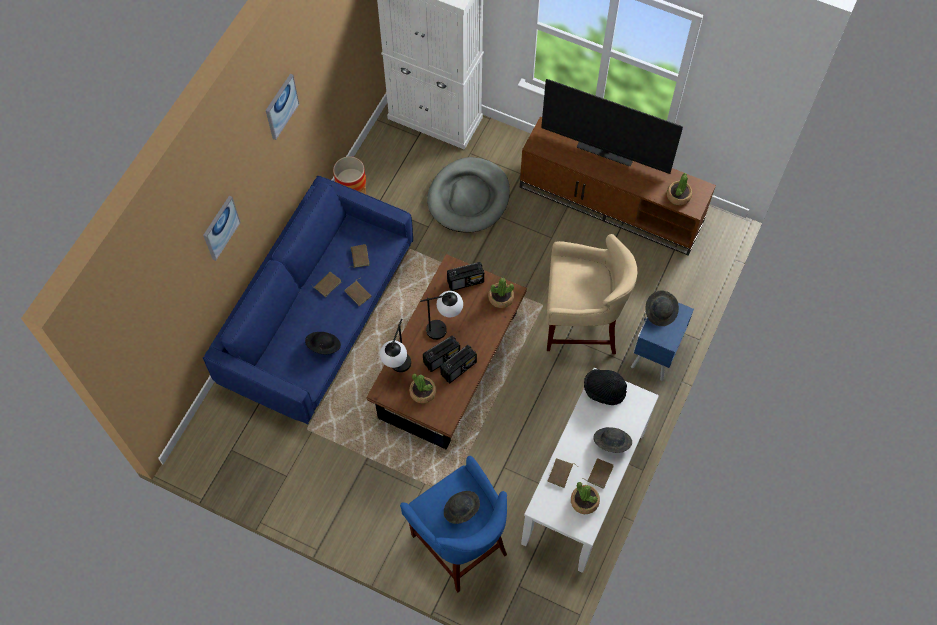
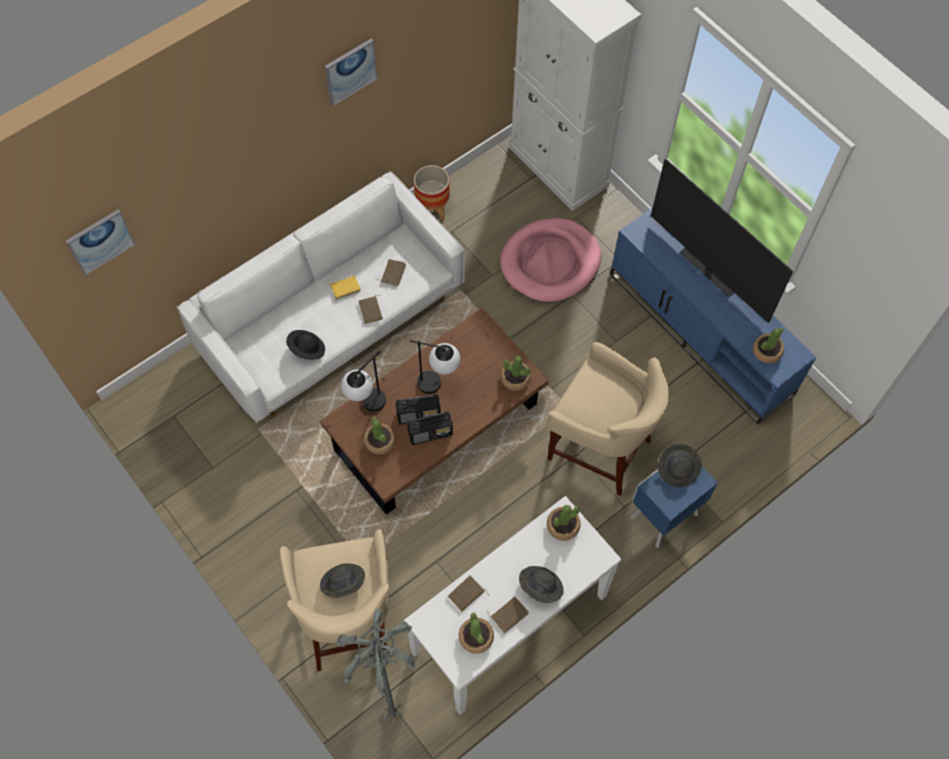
camera: 25 degrees right, 0 degrees up
blue sofa [203,176,413,424] -> white sofa [177,171,465,423]
picture [203,196,241,261] -> picture moved to [66,209,135,275]
brown book [311,272,341,297] -> yellow book [328,276,361,300]
blue stool [400,456,507,593] -> beige stool [280,529,390,671]
grey dog bed [427,157,510,233] -> pink dog bed [500,218,601,302]
radio [447,262,484,291] -> none
brown tv stand [520,117,716,256] -> blue tv stand [610,207,816,425]
black hat [584,369,627,405] -> potted plant [547,505,581,541]
none -> grey floor lamp [336,609,417,722]

